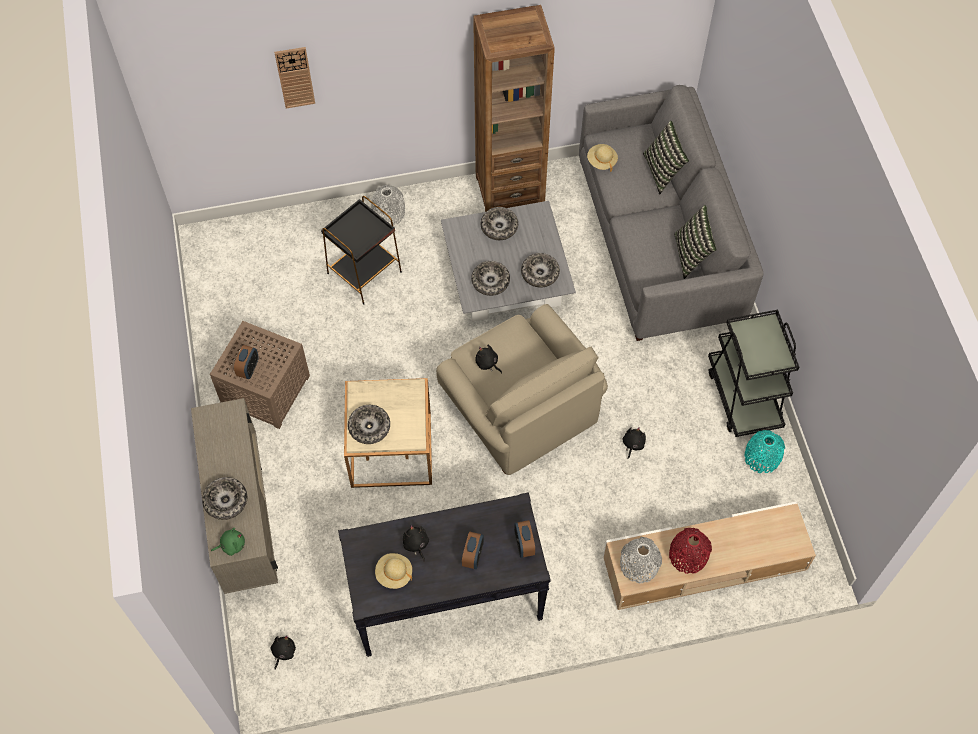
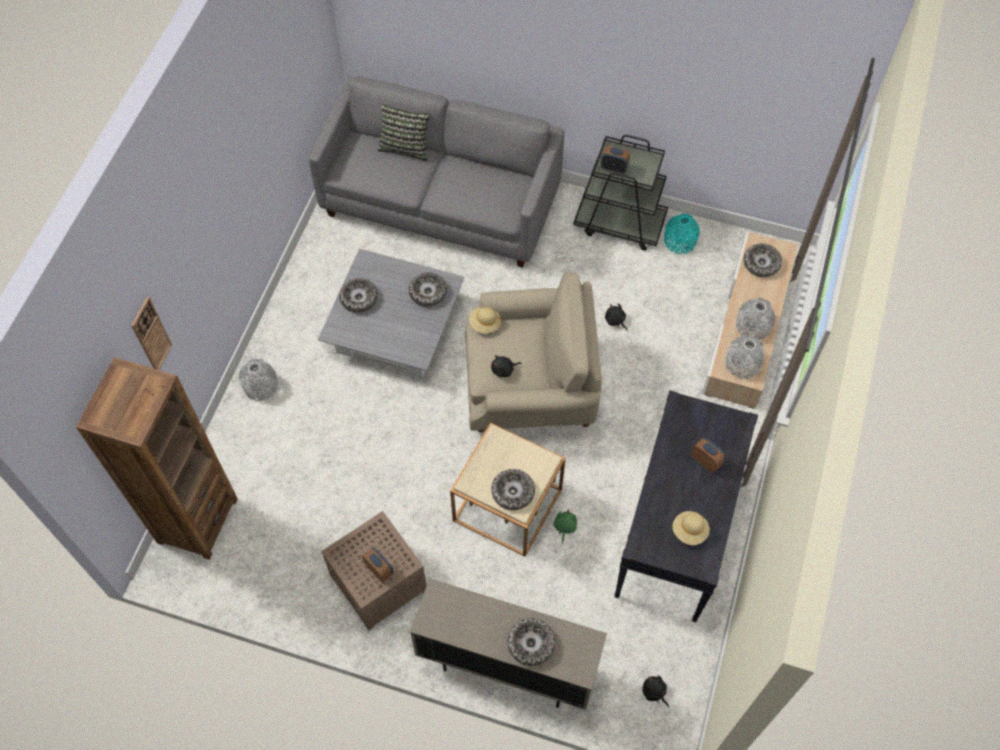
camera: 60 degrees left, 0 degrees up
green plush toy [211,528,245,556] -> green plush toy moved to [554,509,577,544]
black side table [321,196,402,305] -> none
black plush toy [403,525,429,562] -> none
bowl [471,261,510,296] -> bowl moved to [744,243,782,277]
brown bookcase [473,5,555,212] -> brown bookcase moved to [76,357,238,560]
alarm clock [514,520,535,558] -> alarm clock moved to [601,146,630,174]
beige hat [587,144,618,172] -> beige hat moved to [469,307,501,333]
red vase [669,528,712,574] -> grey vase [736,298,776,340]
pillow [674,205,717,279] -> none

